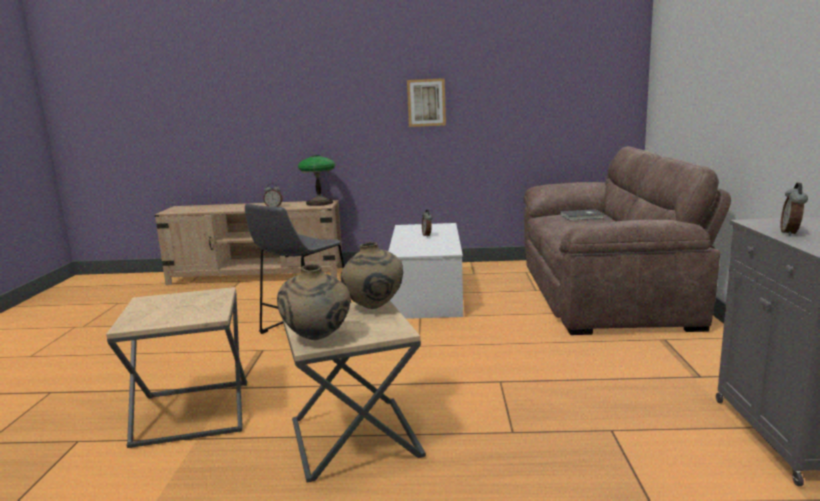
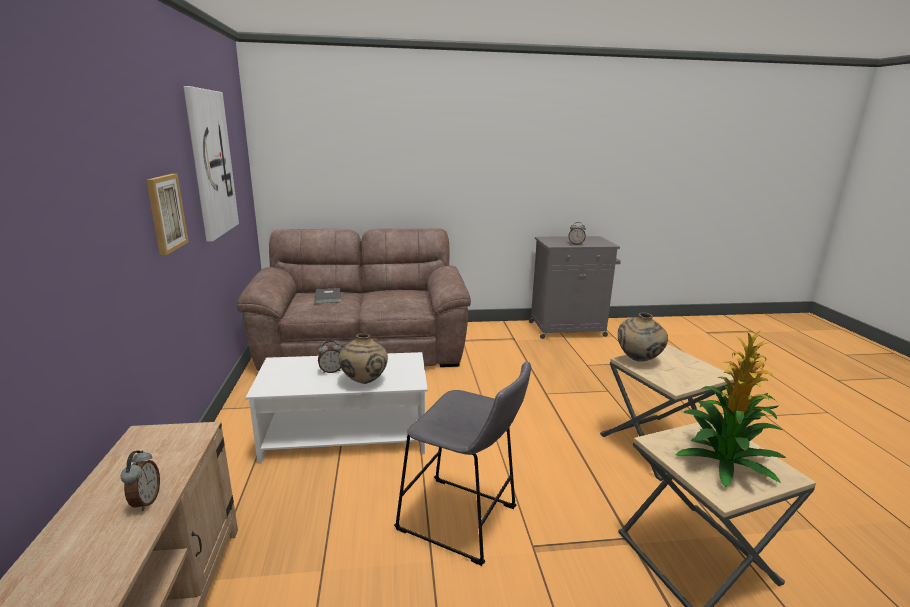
camera: 100 degrees left, 5 degrees up
beige vase [277,264,351,340] -> beige vase moved to [338,333,388,384]
table lamp [298,155,335,206] -> none
none -> picture [183,86,239,242]
none -> potted plant [676,331,786,487]

